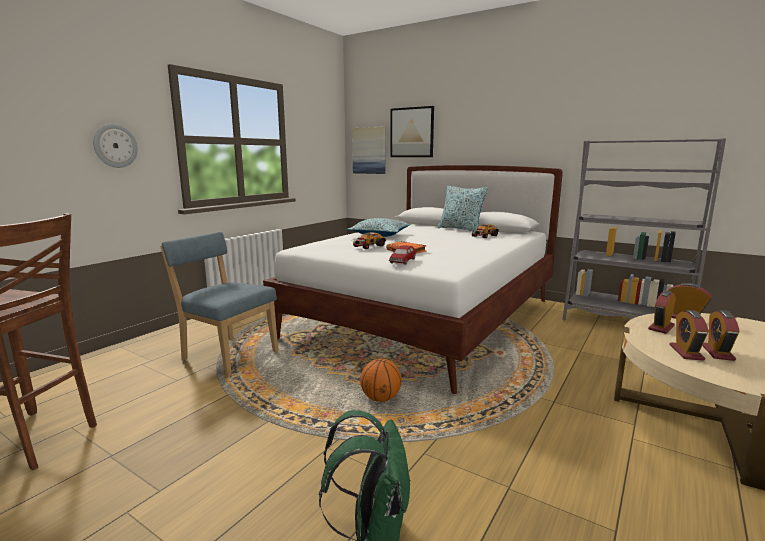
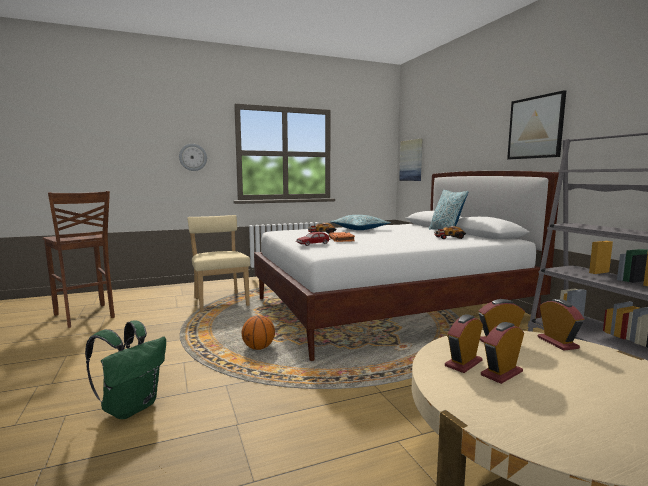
camera: 35 degrees right, 5 degrees down
blue chair [160,232,278,377] -> beige chair [188,215,250,312]
picture [390,106,434,157] -> picture moved to [507,90,566,159]

